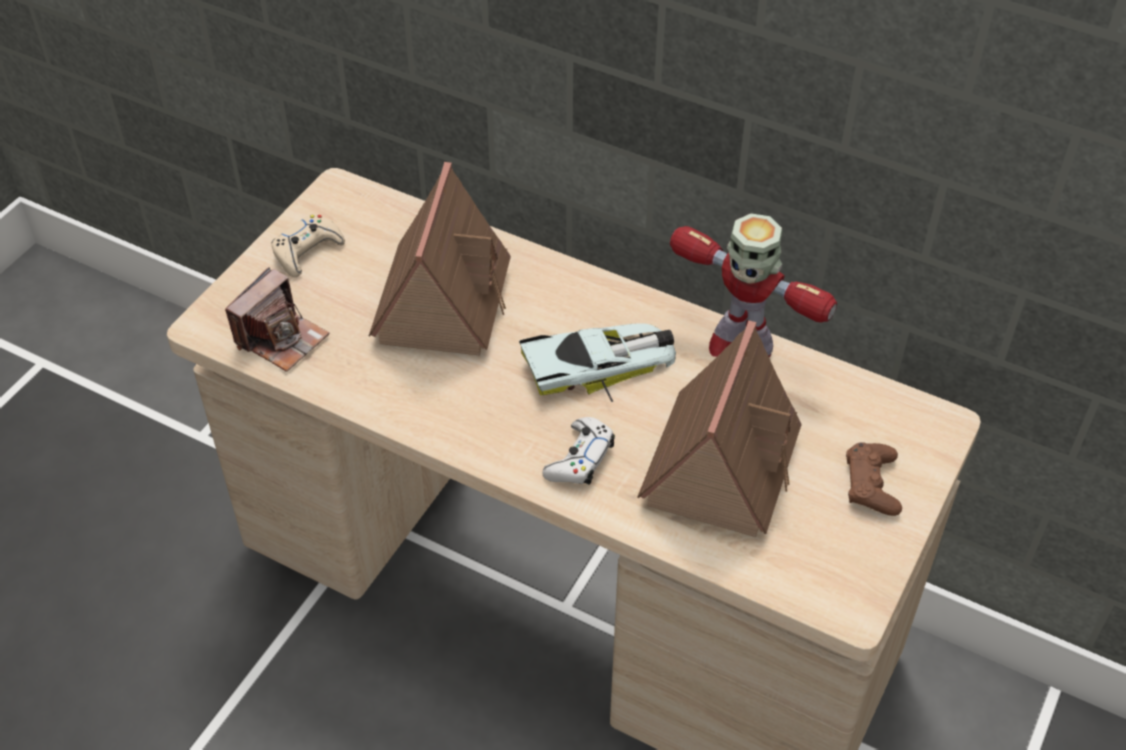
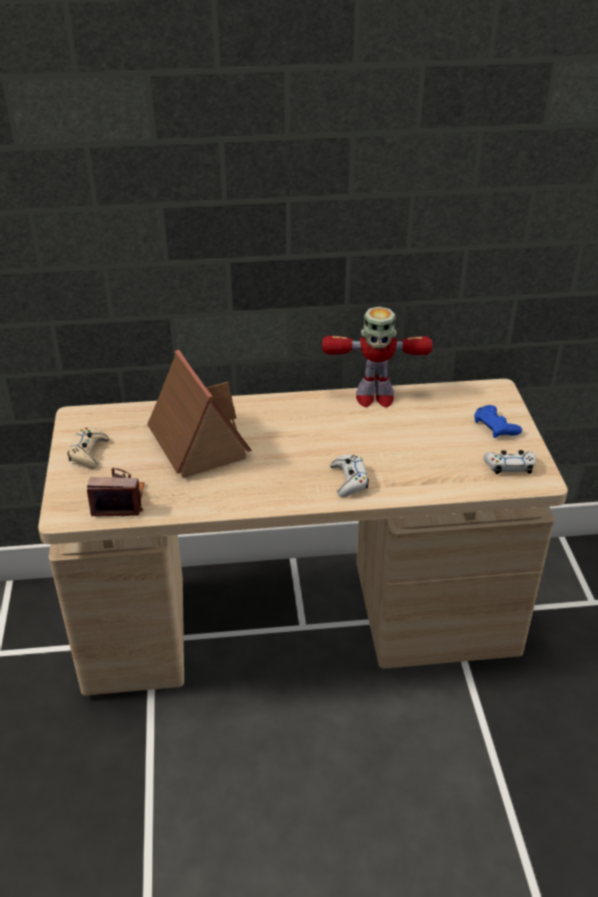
camera: 35 degrees left, 10 degrees down
camera [225,267,329,372] -> camera turned 90 degrees counterclockwise [87,468,145,517]
toy car [519,323,676,402] -> none
toy house [637,320,802,537] -> none
brown game controller [846,442,902,516] -> blue game controller [474,405,522,438]
none -> white game controller [483,450,536,474]

